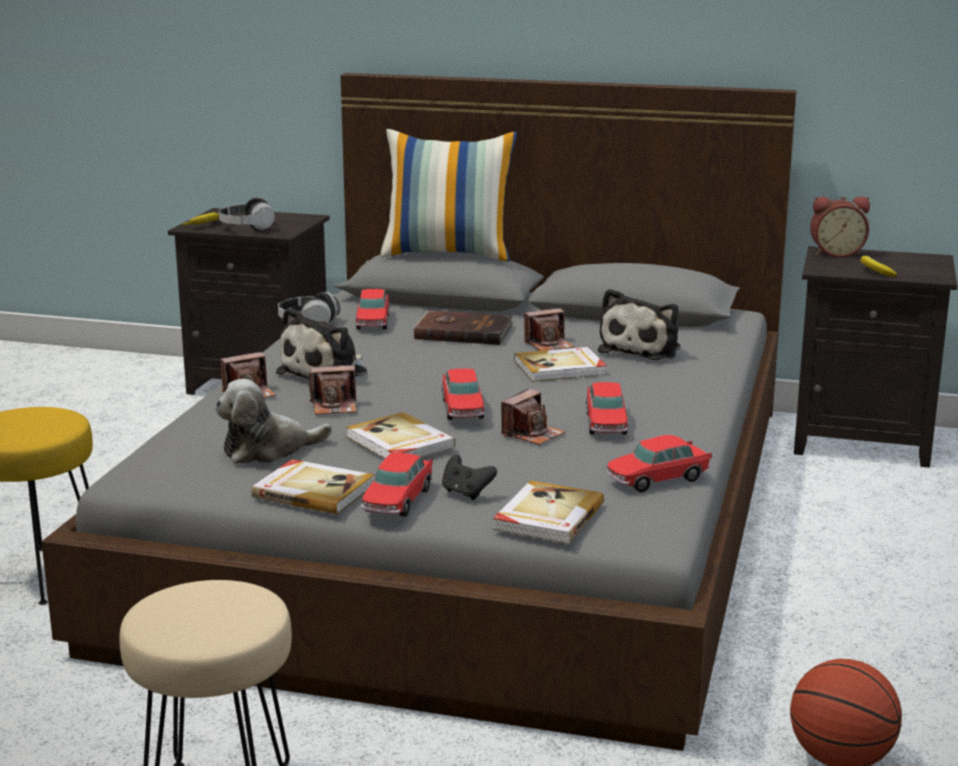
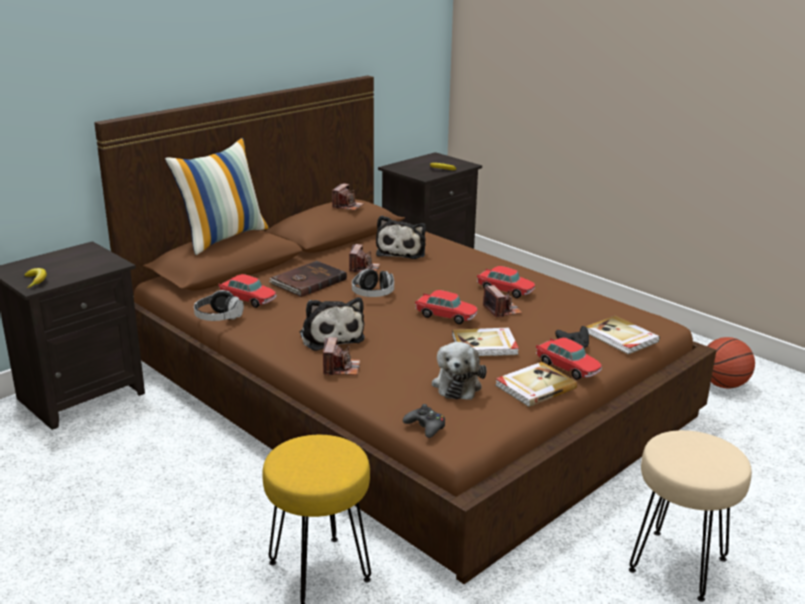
camera: 60 degrees left, 5 degrees up
grey bed [42,73,796,751] -> brown bed [94,76,716,584]
headphones [219,197,275,230] -> headphones moved to [352,269,394,297]
camera [309,365,356,415] -> camera moved to [332,183,364,210]
book [514,347,607,382] -> none
plush toy [598,289,681,360] -> plush toy turned 45 degrees clockwise [376,215,426,259]
toy car [606,435,712,492] -> none
alarm clock [810,197,870,257] -> none
none -> black game controller [403,404,445,438]

